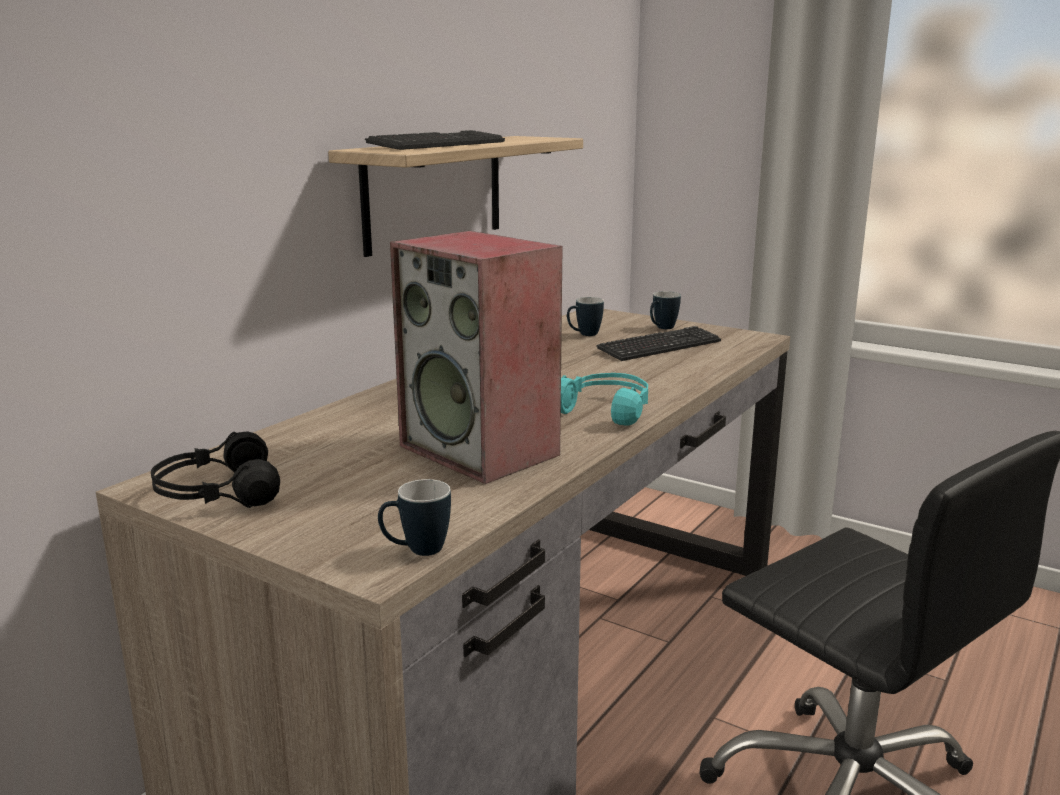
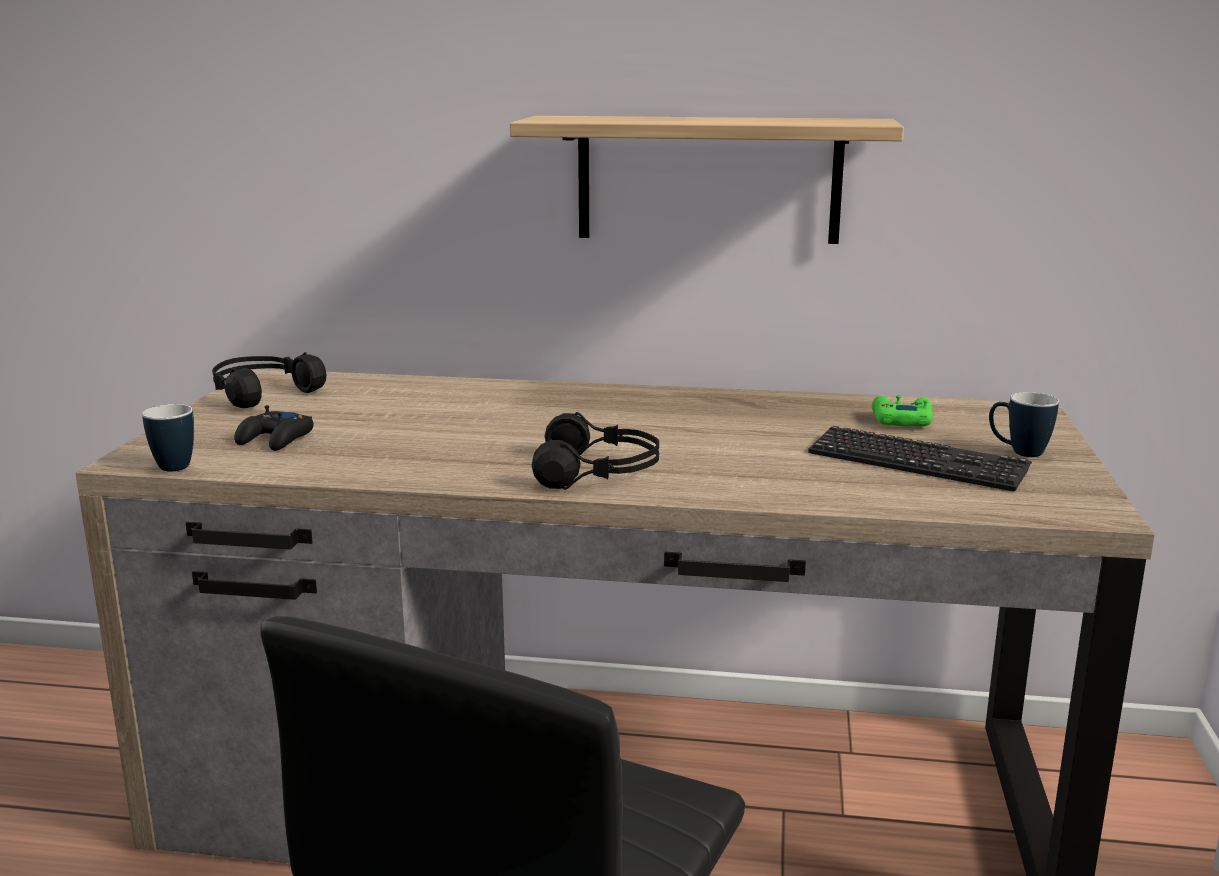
camera: 65 degrees right, 0 degrees up
keyboard [365,130,505,150] -> none
speaker [390,231,563,484] -> none
turquoise headphones [561,373,648,425] -> black headphones [532,412,659,490]
mug [567,297,604,336] -> green game controller [872,395,933,427]
none -> black game controller [234,405,314,451]

